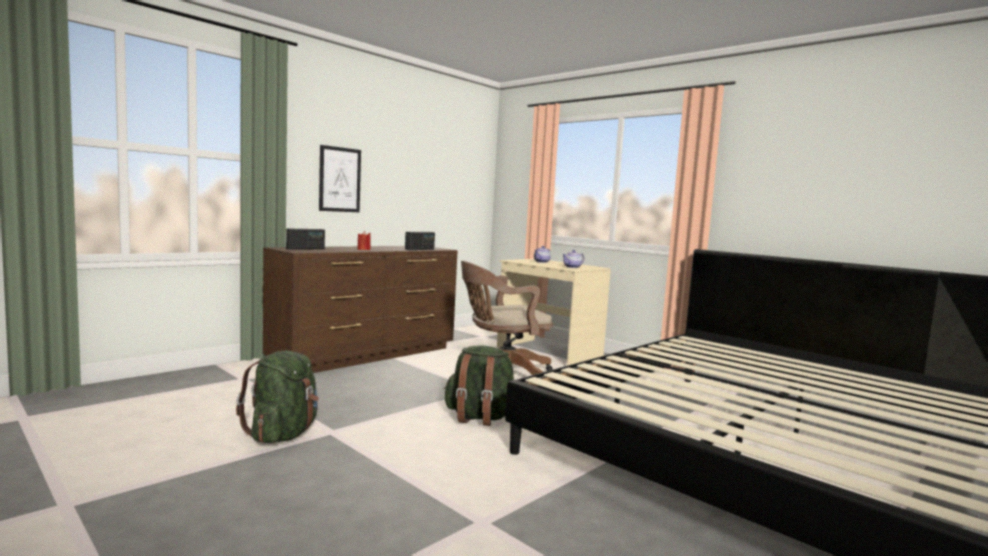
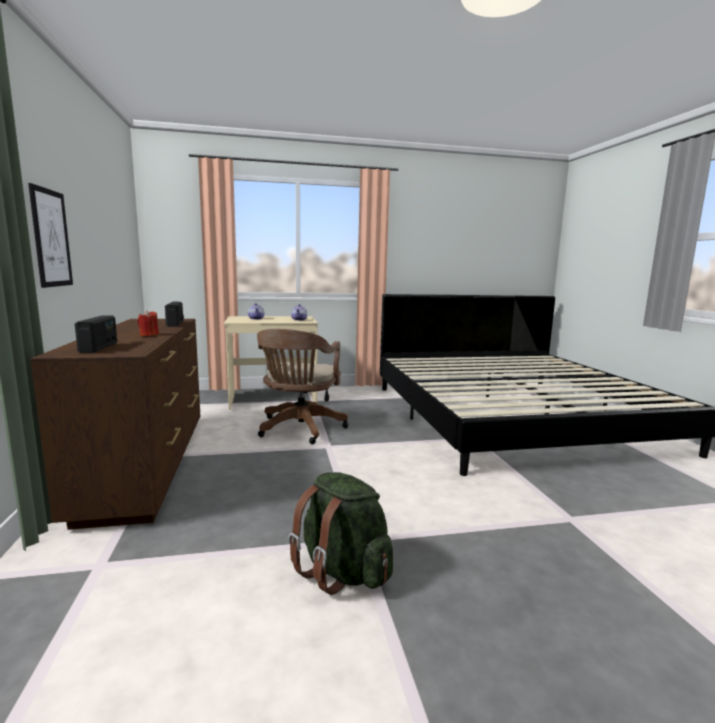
camera: 55 degrees left, 5 degrees up
green backpack [445,345,514,426] -> none

